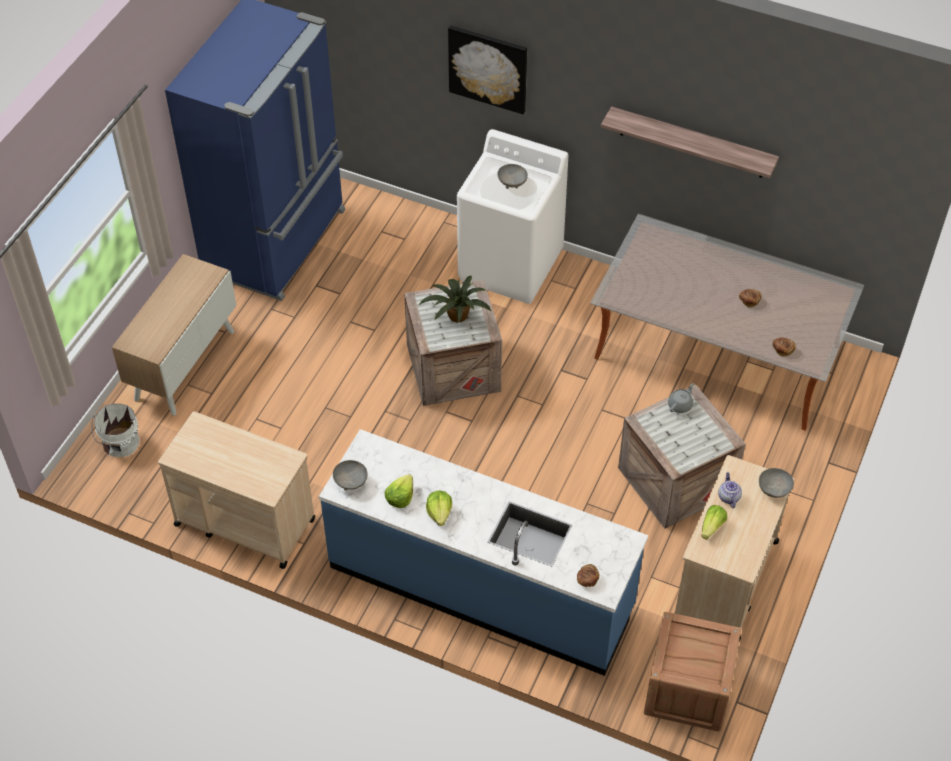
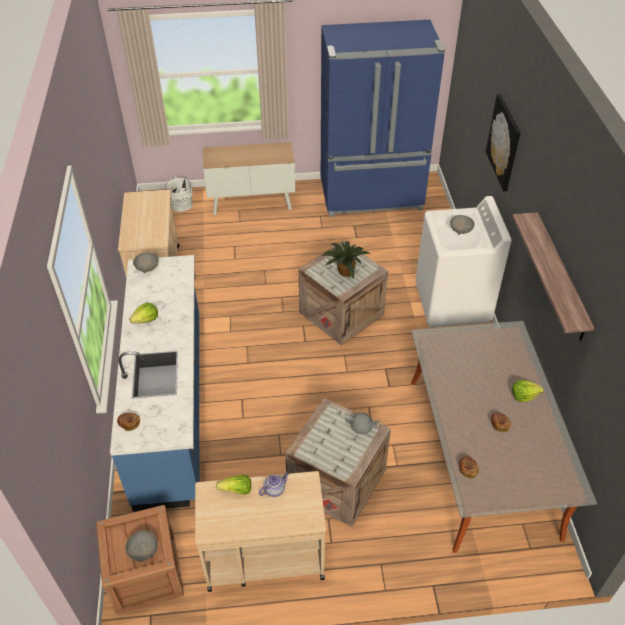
camera: 60 degrees right, 5 degrees down
lettuce [385,474,413,508] -> lettuce moved to [512,380,544,402]
grey bowl [759,468,794,498] -> grey bowl moved to [125,530,158,562]

